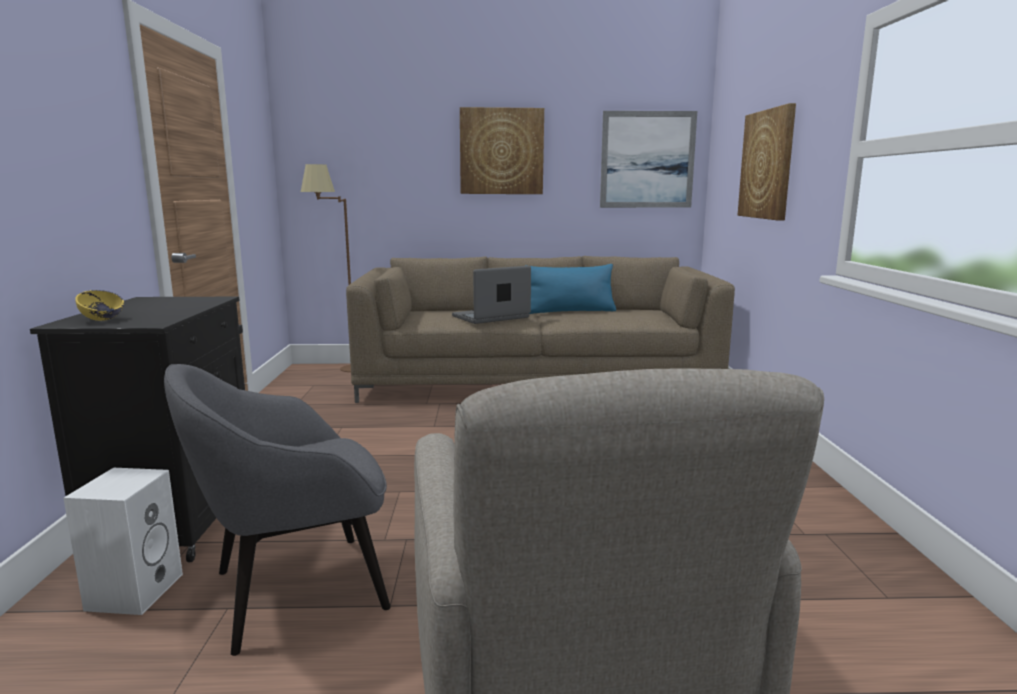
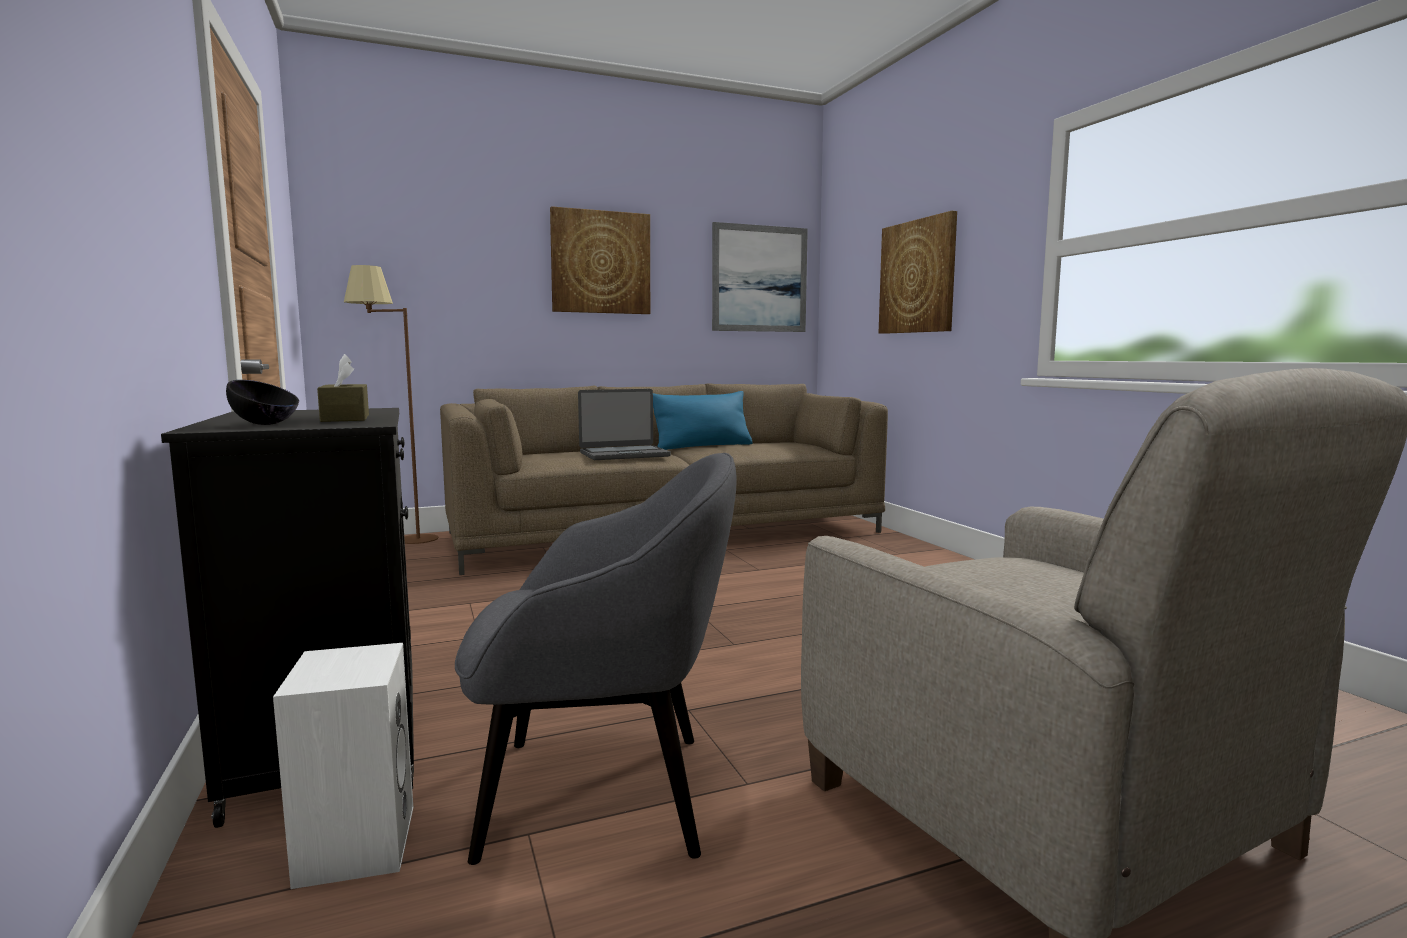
camera: 20 degrees left, 5 degrees down
yellow bowl [75,290,124,321] -> black bowl [226,380,299,425]
grey armchair [164,364,391,656] -> grey armchair turned 135 degrees counterclockwise [455,453,737,865]
laptop [452,266,531,324] -> laptop turned 150 degrees counterclockwise [578,389,671,460]
none -> brown tissue box [317,354,369,422]

